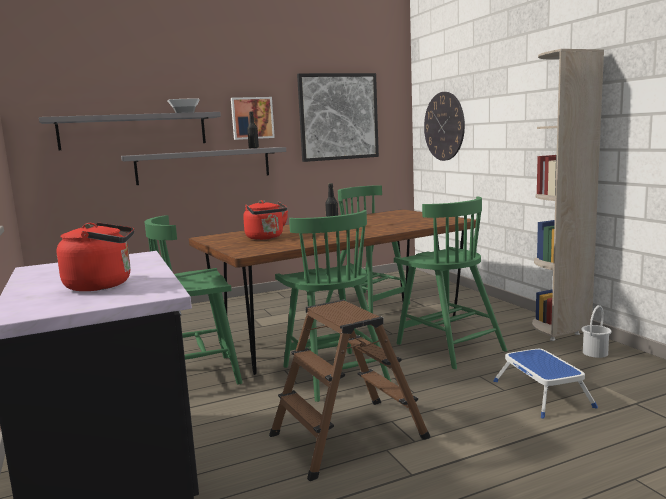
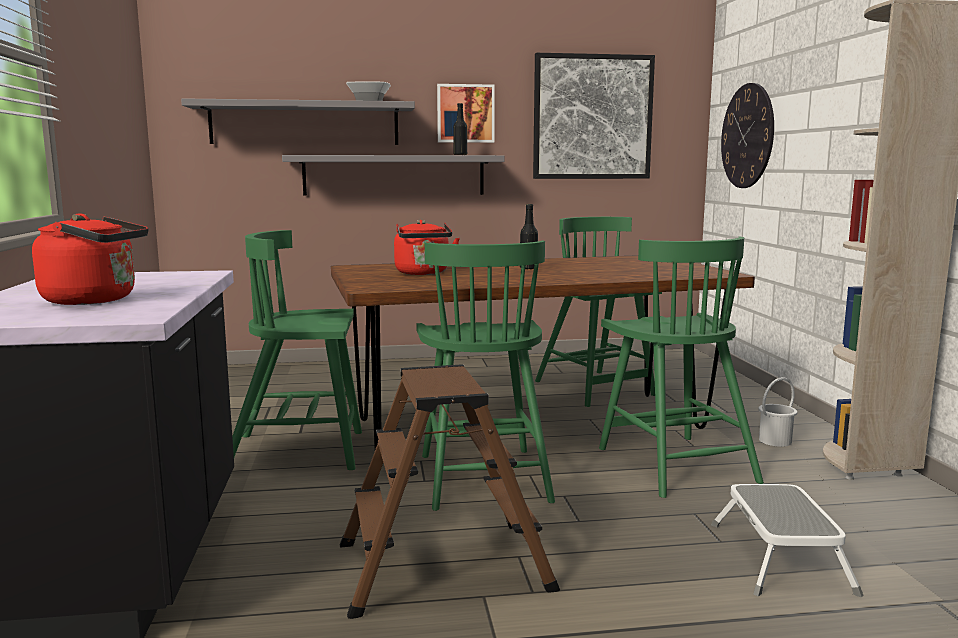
camera: 15 degrees right, 0 degrees up
blue step ladder [493,349,598,419] -> grey step ladder [711,484,864,598]
white bucket [582,305,612,358] -> white bucket moved to [759,377,797,447]

